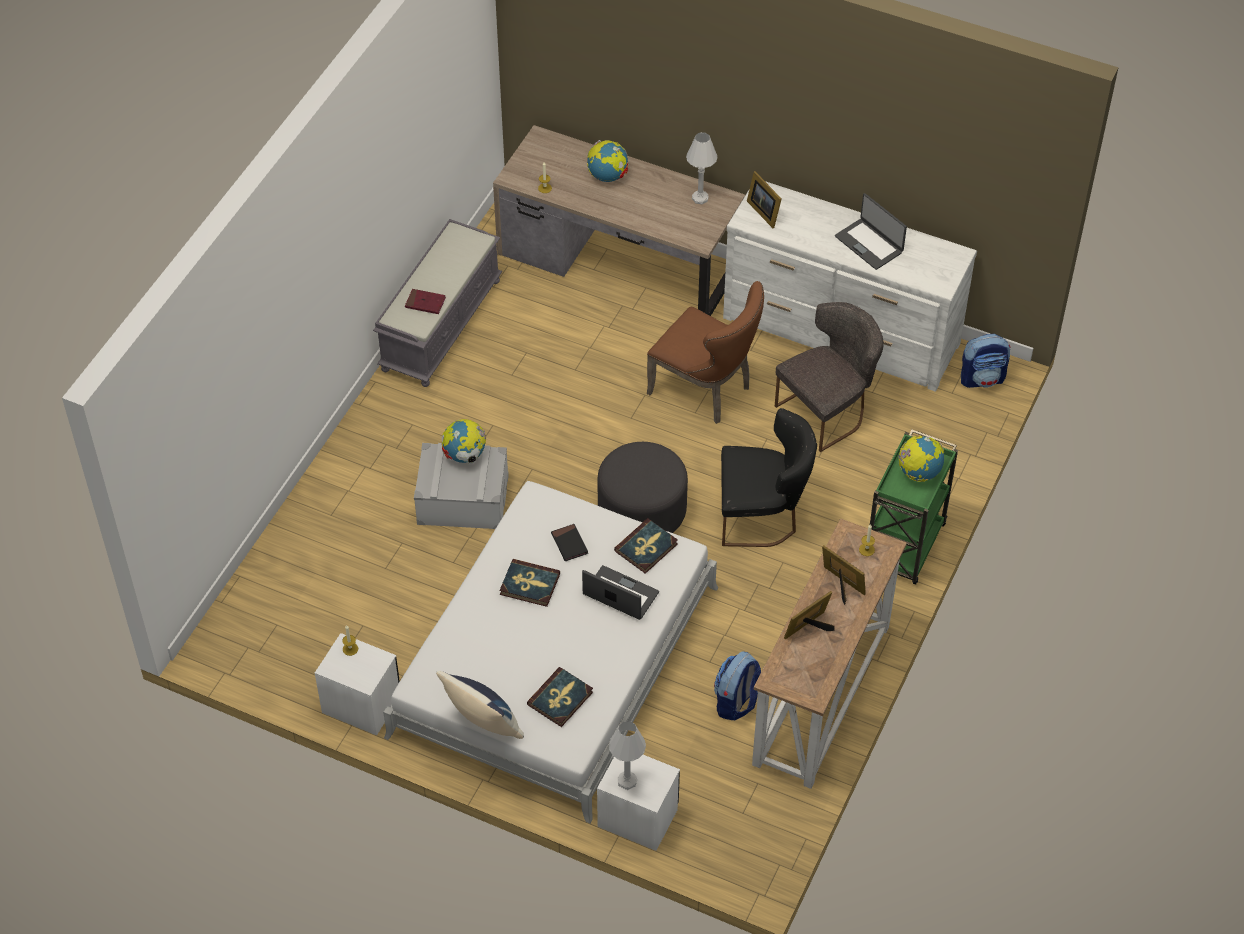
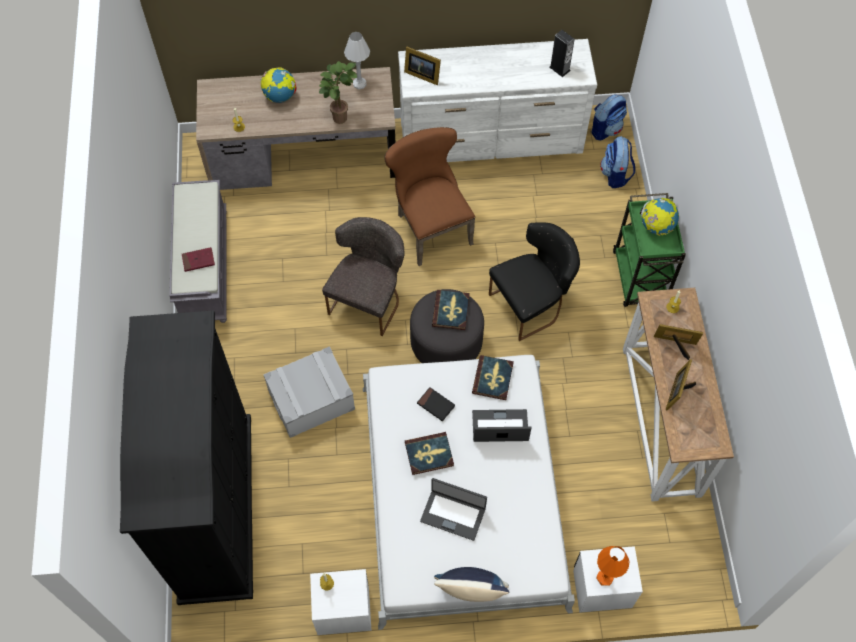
camera: 30 degrees left, 10 degrees up
globe [442,419,486,464] -> none
book [527,667,593,727] -> book moved to [432,290,470,330]
white table lamp [609,721,646,790] -> orange table lamp [596,546,629,586]
brown chair [647,281,764,424] -> brown chair turned 120 degrees counterclockwise [384,127,475,266]
backpack [714,651,761,720] -> backpack moved to [600,136,635,188]
grey chair [775,302,884,452] -> grey chair moved to [322,217,405,336]
laptop [835,193,907,270] -> laptop moved to [420,478,487,541]
none -> black wardrobe [120,310,253,605]
none -> potted plant [319,61,357,124]
none -> speaker [550,30,575,77]

